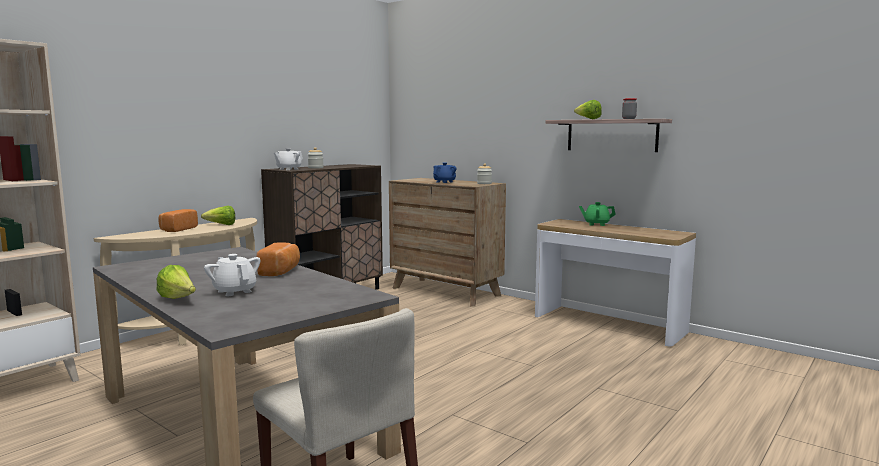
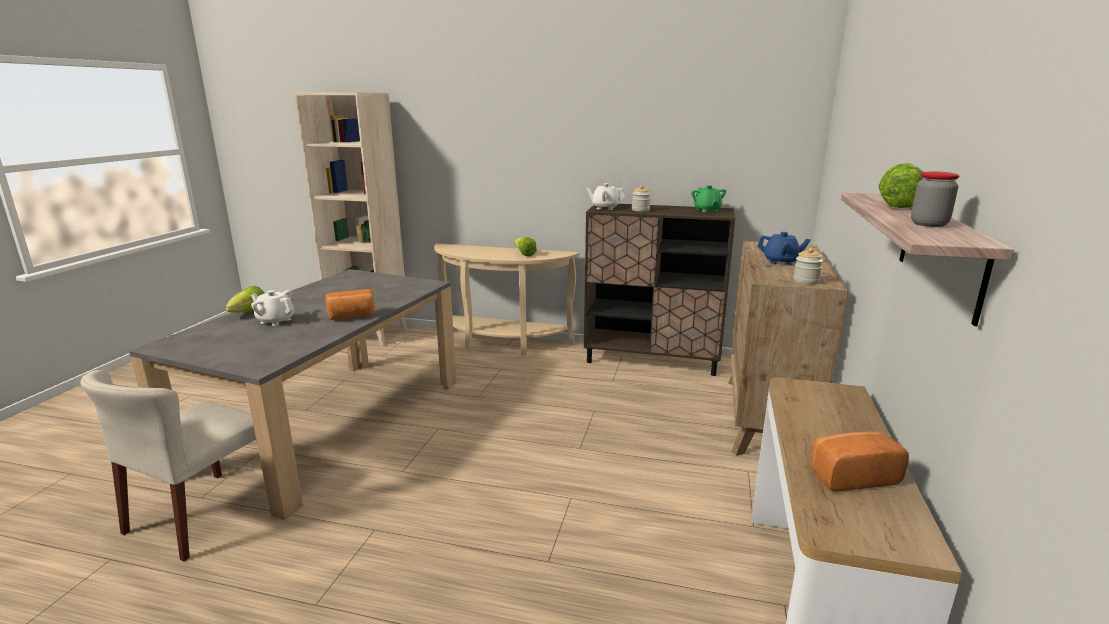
camera: 65 degrees right, 10 degrees up
bread [158,209,198,232] -> bread moved to [811,431,909,492]
white teapot [204,254,260,296] -> white teapot turned 90 degrees counterclockwise [251,290,294,326]
green teapot [579,202,616,226] -> green teapot moved to [691,185,726,212]

